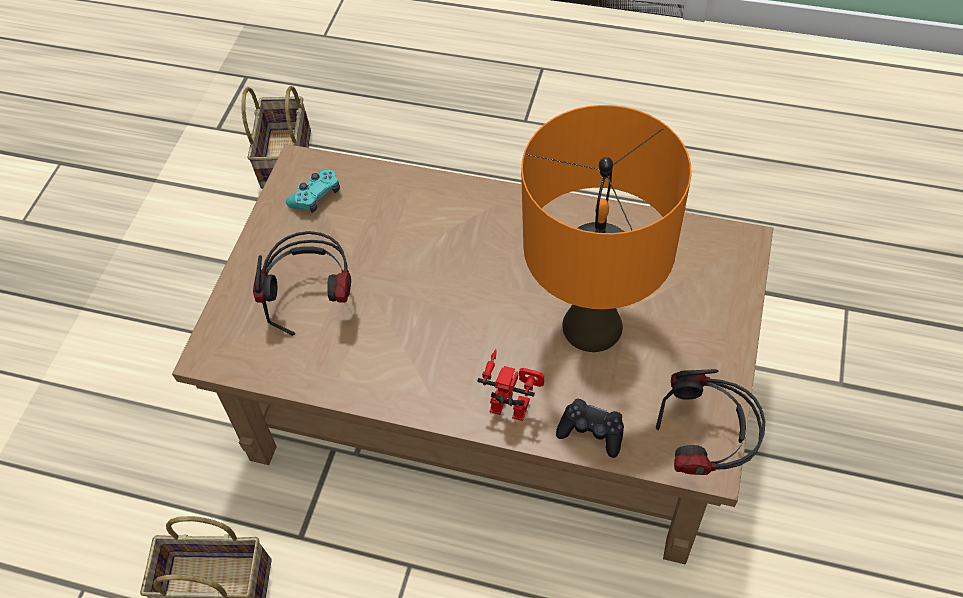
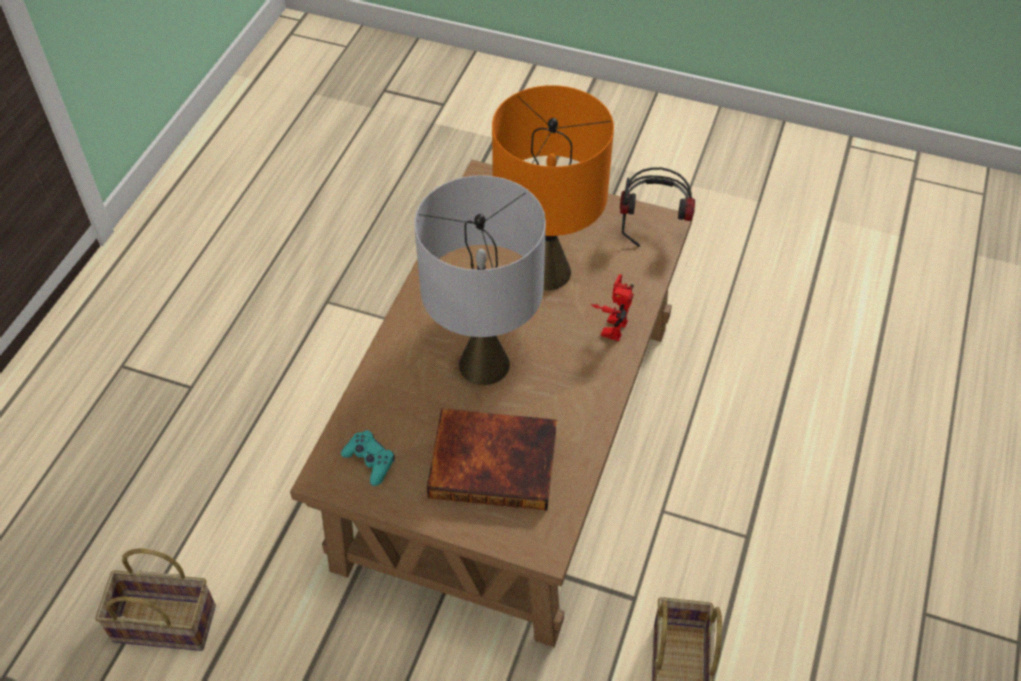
camera: 90 degrees left, 5 degrees down
headphones [253,231,351,336] -> book [427,408,557,510]
black game controller [556,399,624,458] -> none
none -> grey table lamp [414,175,546,385]

